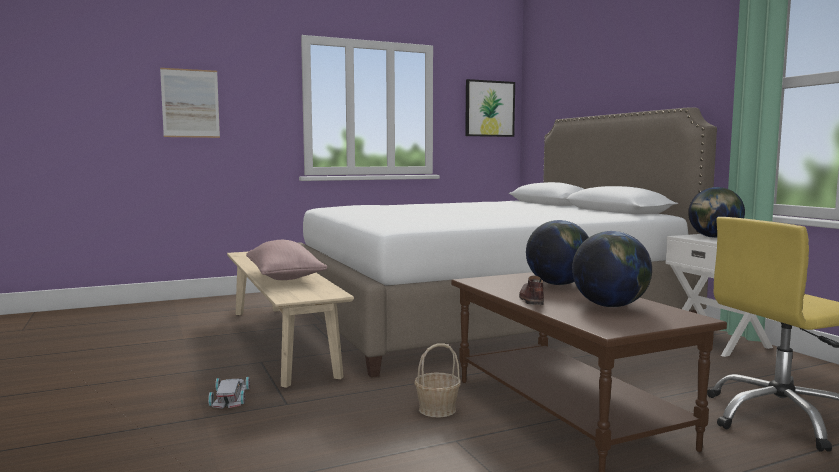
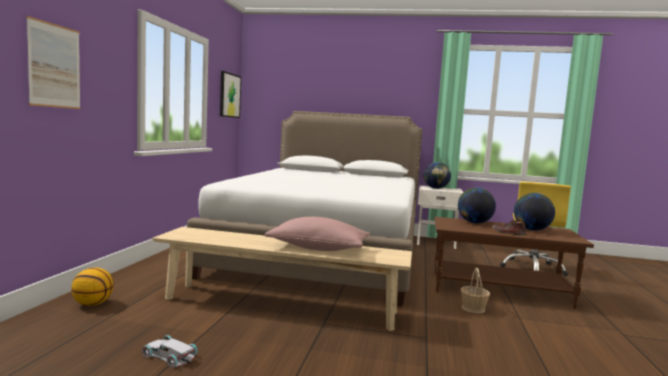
camera: 55 degrees left, 0 degrees up
white toy car [208,377,250,409] -> white toy car moved to [142,335,198,367]
none -> basketball [71,268,114,306]

